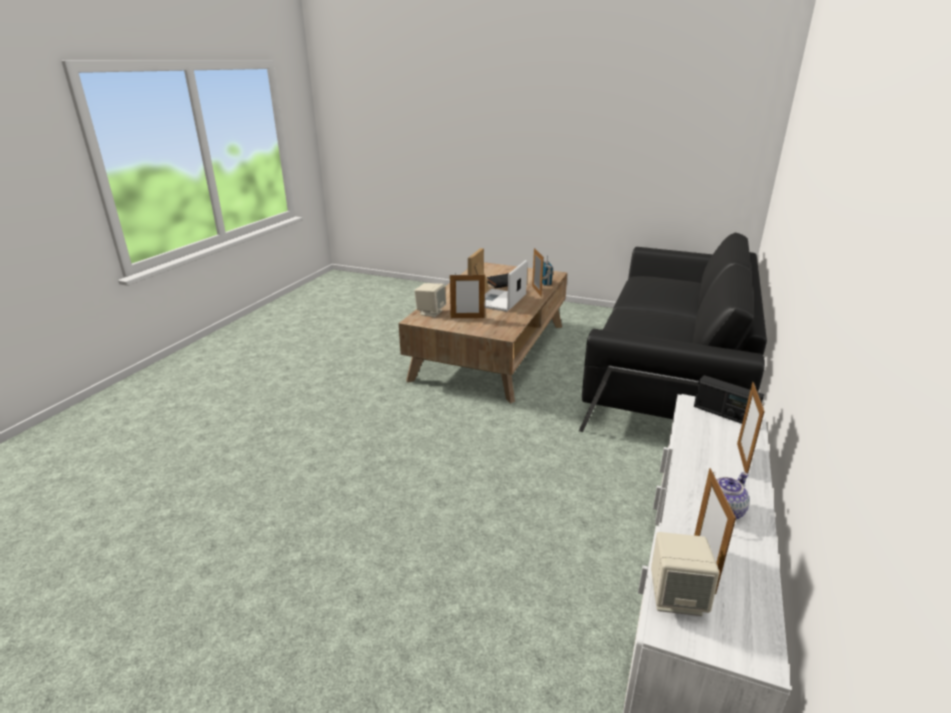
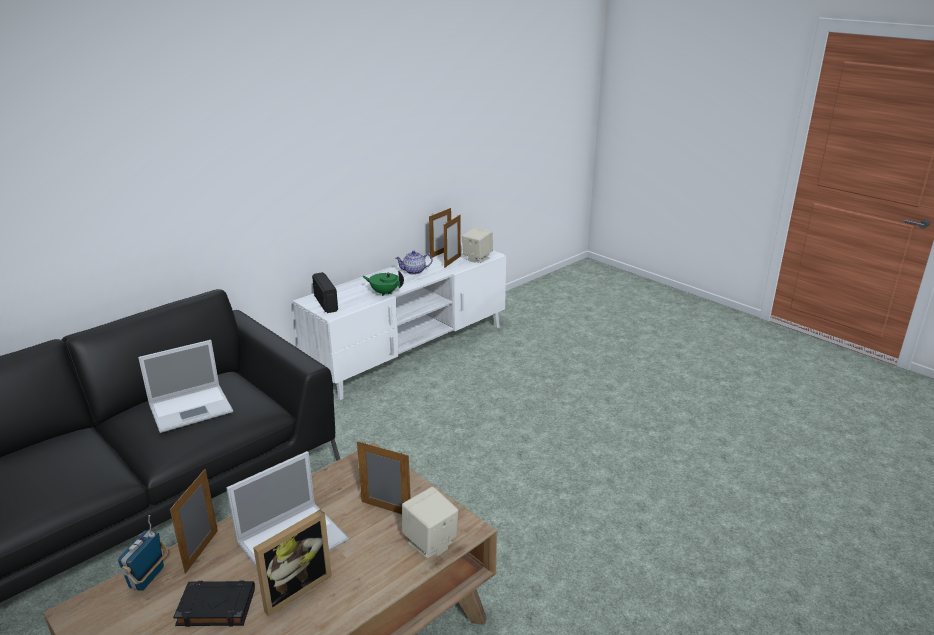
camera: 155 degrees left, 0 degrees up
picture frame [737,382,765,474] -> picture frame moved to [429,208,451,259]
none -> laptop [138,340,233,433]
none -> green teapot [363,271,404,296]

